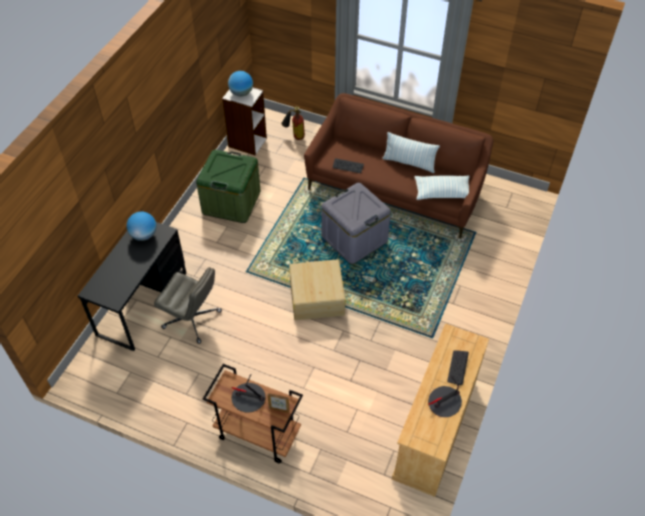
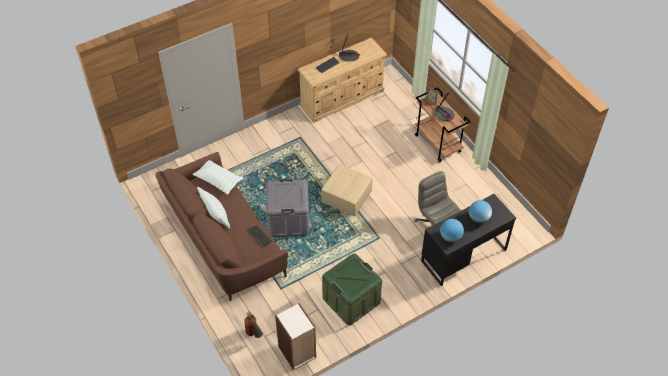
camera: 145 degrees left, 0 degrees up
globe [228,71,253,96] -> globe moved to [469,200,492,223]

